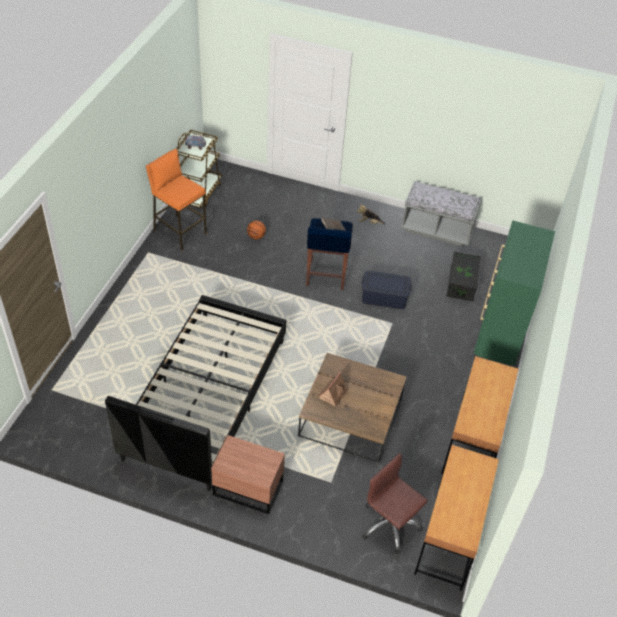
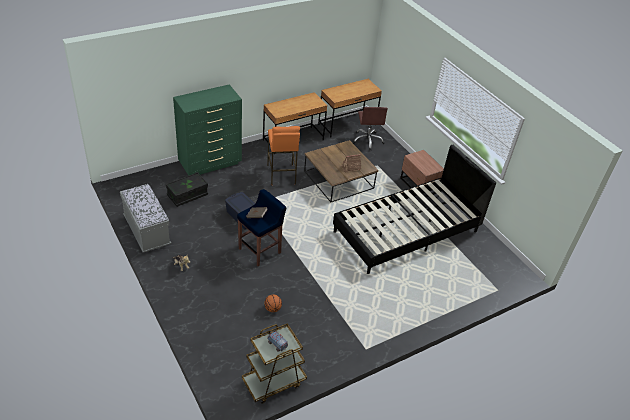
camera: 140 degrees left, 5 degrees down
orange stool [146,149,207,251] -> orange stool moved to [267,126,300,185]

